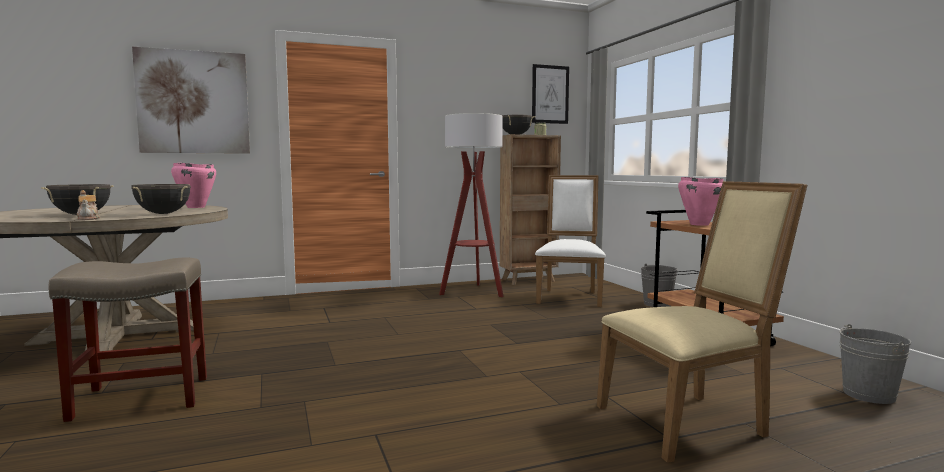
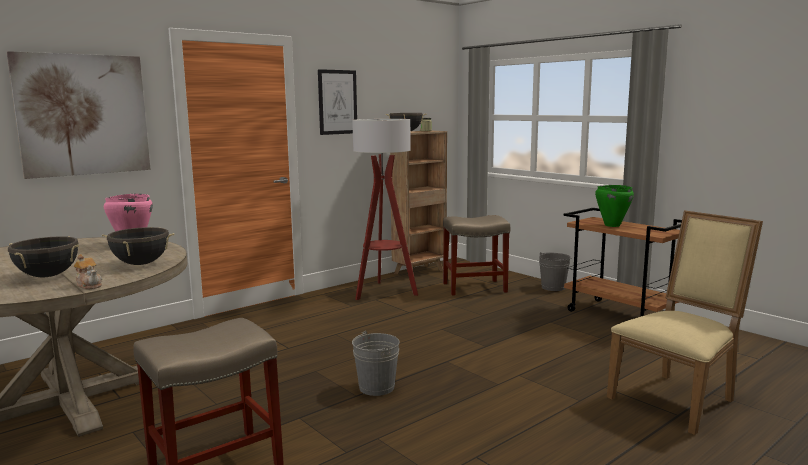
camera: 20 degrees left, 5 degrees up
picture [532,64,569,124] -> picture moved to [318,69,357,135]
white chair [535,175,606,307] -> beige stool [443,215,510,296]
pink cooking pot [678,177,724,226] -> green cooking pot [595,185,634,227]
grey bucket [839,324,911,404] -> grey bucket moved to [352,331,400,396]

